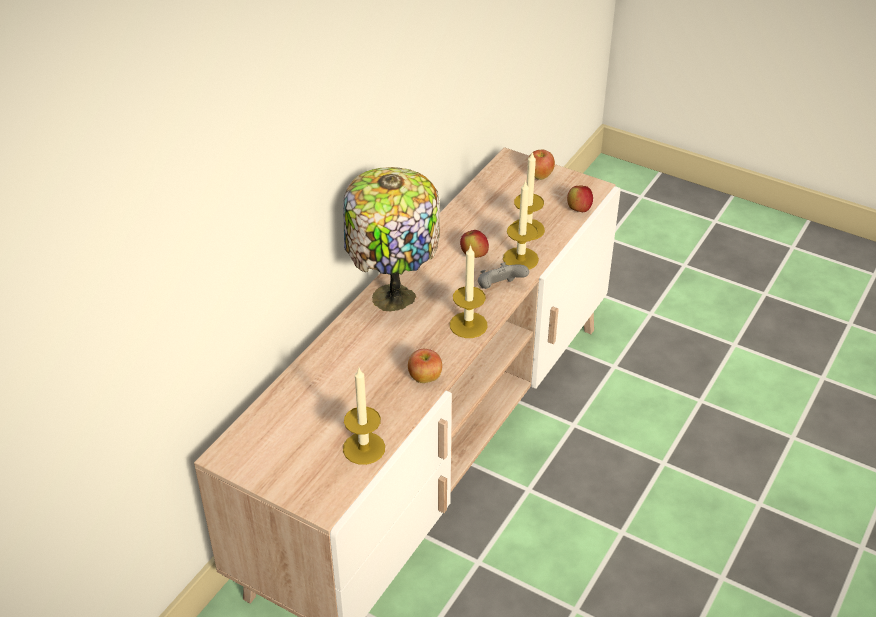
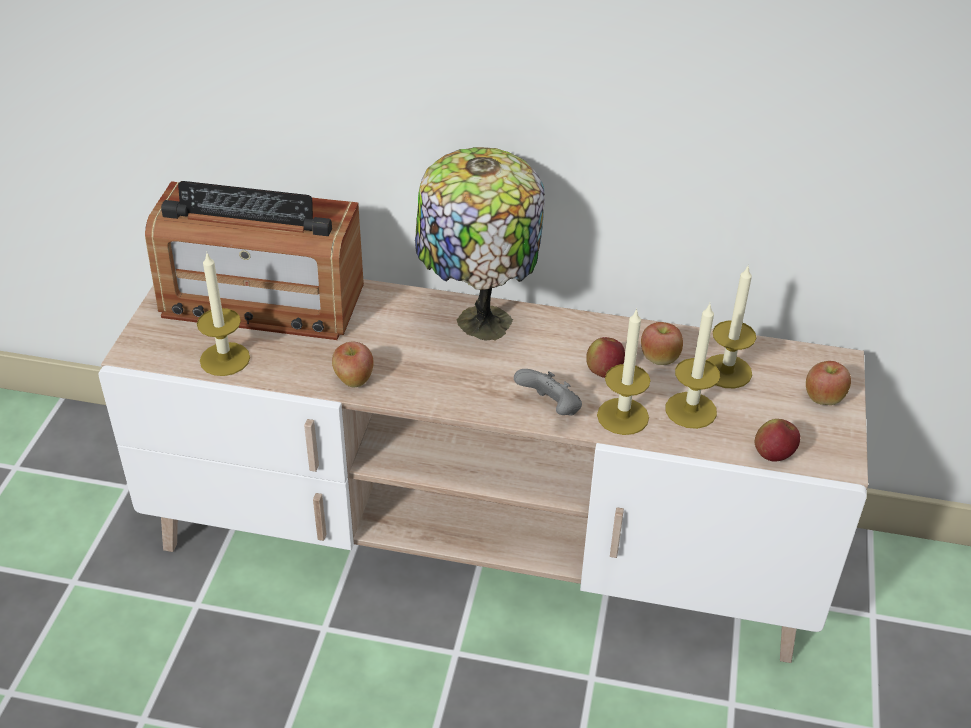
camera: 70 degrees right, 0 degrees up
candle [450,245,488,338] -> candle moved to [707,264,756,388]
none -> radio [145,181,364,340]
none -> apple [641,322,683,365]

